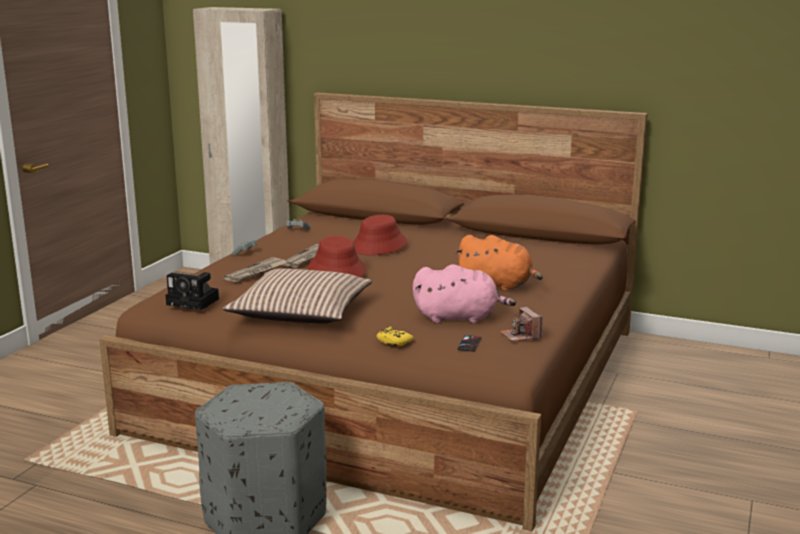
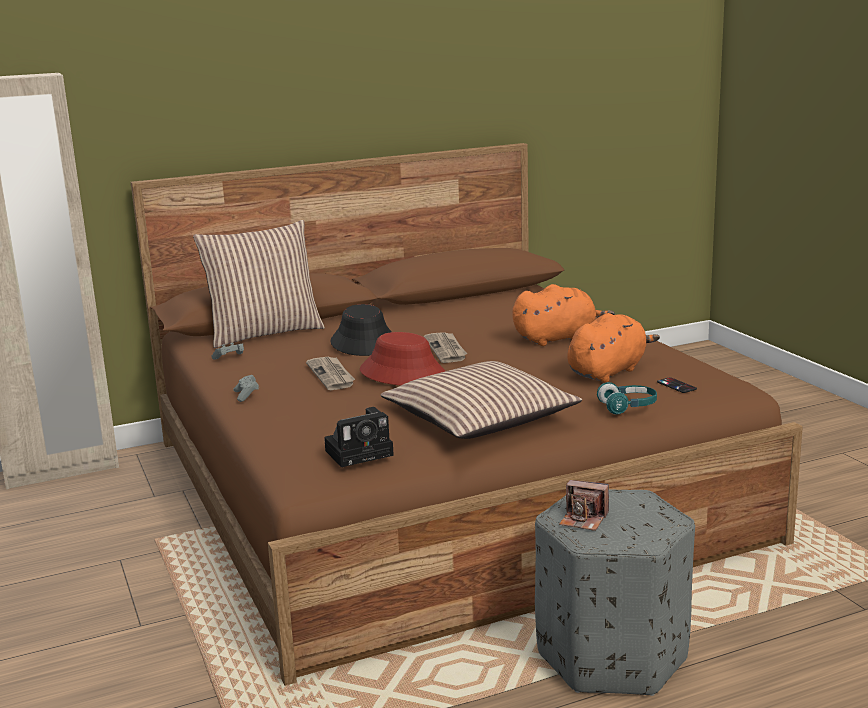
camera: 45 degrees left, 0 degrees up
newspaper [224,257,288,283] -> newspaper moved to [424,332,467,363]
red hat [353,215,408,255] -> black hat [331,304,392,356]
yellow game controller [376,326,414,346] -> turquoise headphones [597,382,657,415]
pink plush toy [413,264,516,323] -> orange plush toy [568,313,660,382]
camera [500,307,543,342] -> camera moved to [559,480,609,531]
none -> pillow [193,220,325,348]

